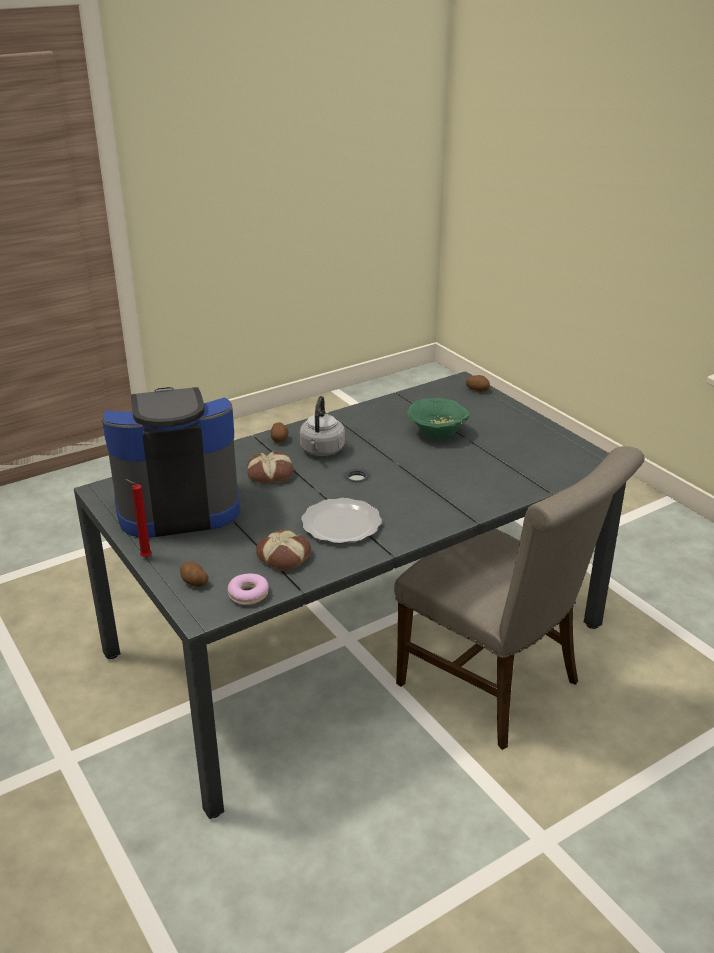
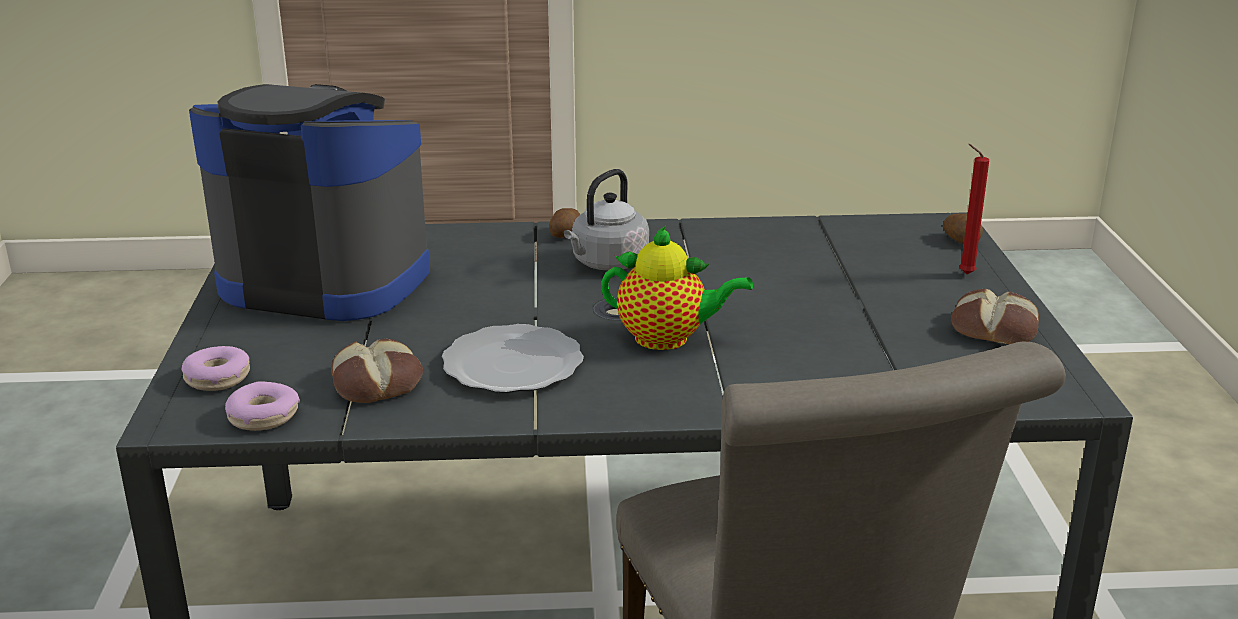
camera: 30 degrees right, 5 degrees down
red candle [125,479,152,558] -> red candle moved to [959,144,989,274]
potato [180,562,209,587] -> donut [182,346,250,391]
bread [247,452,294,483] -> bread moved to [951,289,1039,344]
green bowl [407,398,470,440] -> none
none -> teapot [601,226,753,350]

